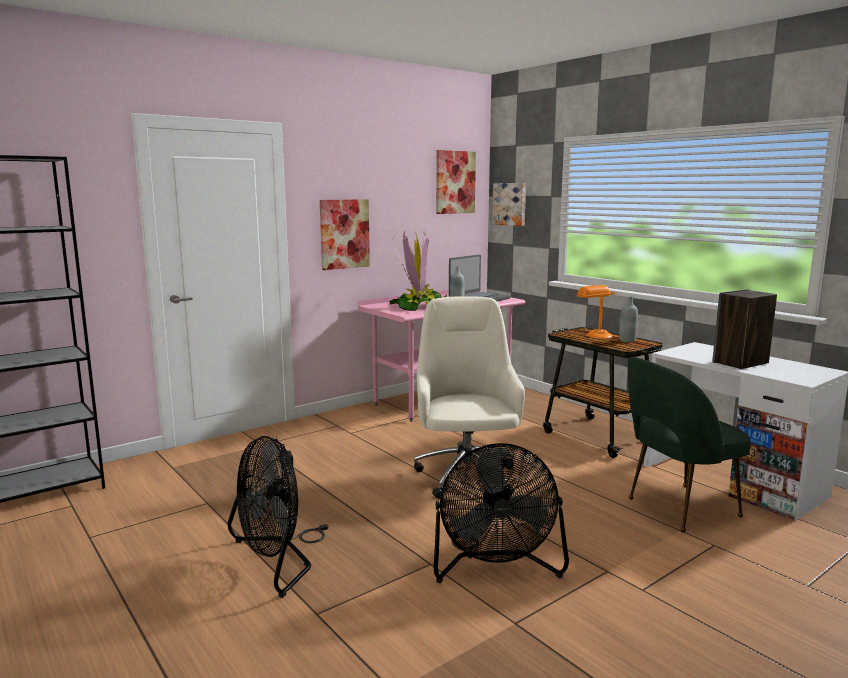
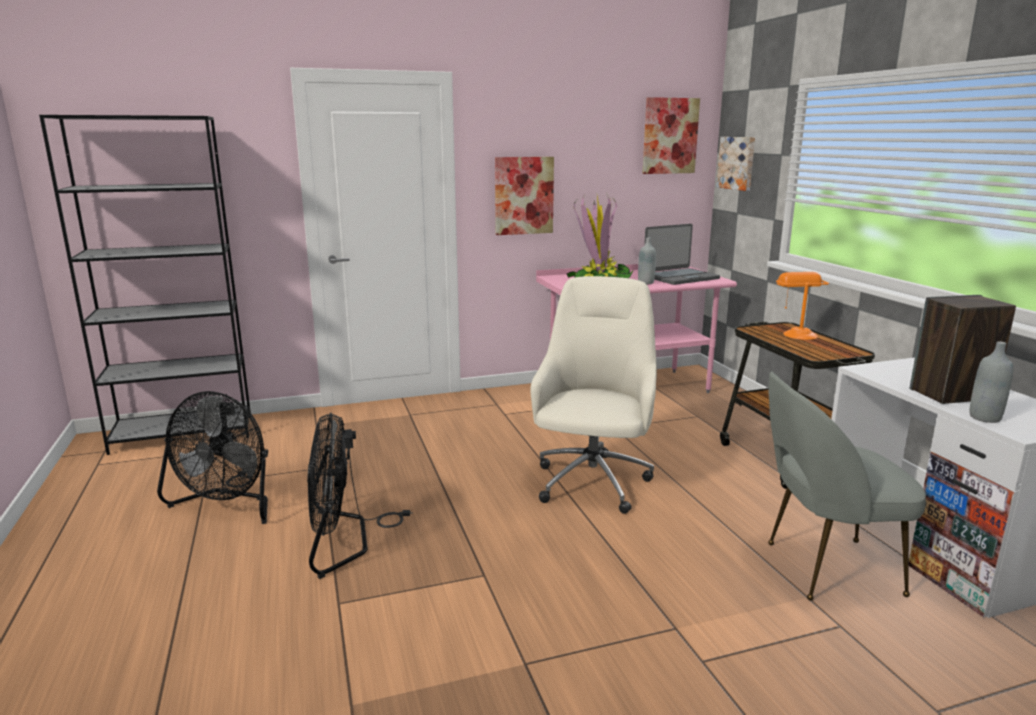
camera: 20 degrees right, 5 degrees up
black fan [434,443,569,584] -> black fan moved to [157,391,268,524]
grey bottle [619,296,638,342] -> grey bottle moved to [969,341,1013,423]
green chair [628,357,751,532] -> grey chair [768,372,926,601]

